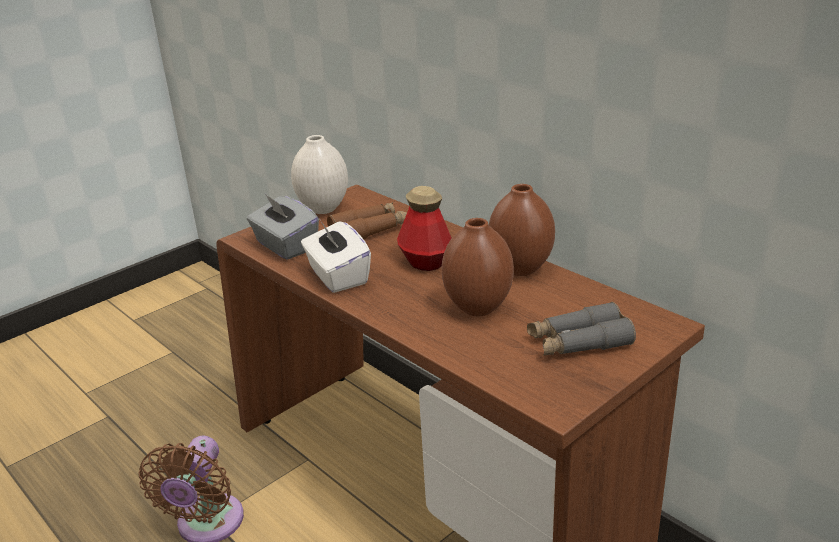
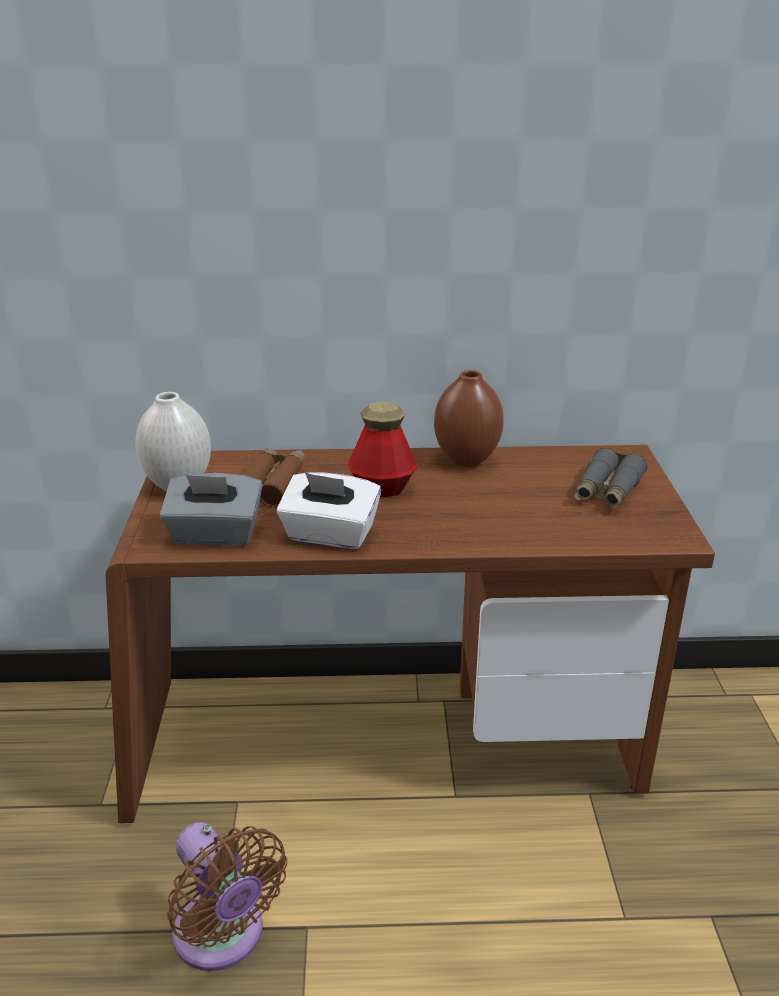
camera: 50 degrees left, 0 degrees up
brown vase [442,218,514,316] -> none

